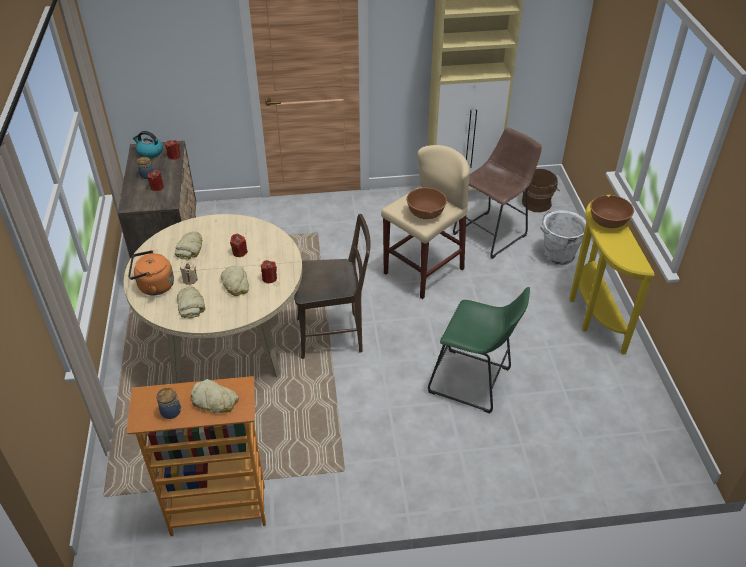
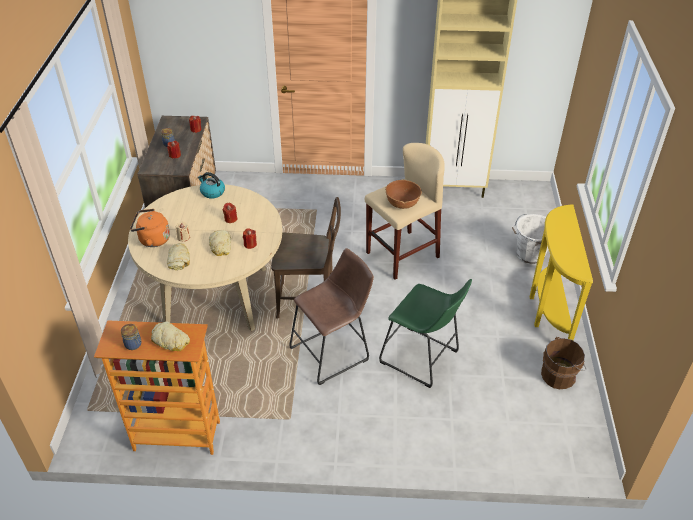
camera: 10 degrees right, 0 degrees up
kettle [133,131,163,159] -> kettle moved to [198,172,225,199]
bread [175,231,203,260] -> none
brown stool [453,127,542,259] -> brown stool moved to [290,248,374,385]
brown bucket [522,169,560,212] -> brown bucket moved to [541,337,586,389]
brown bowl [590,195,634,228] -> none

